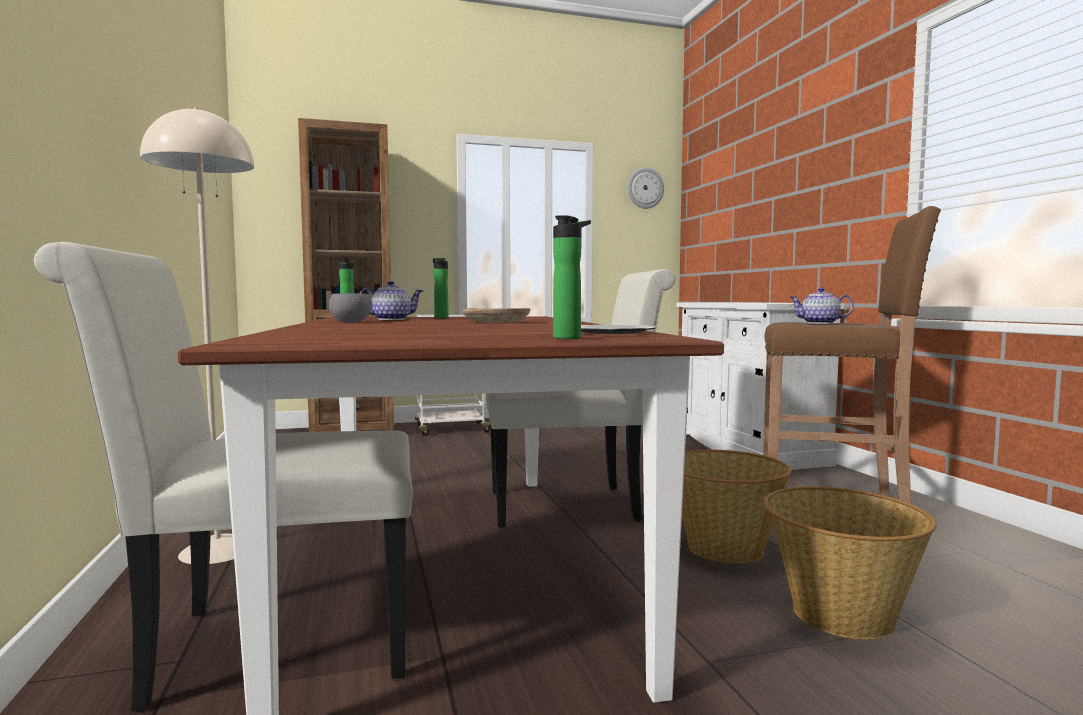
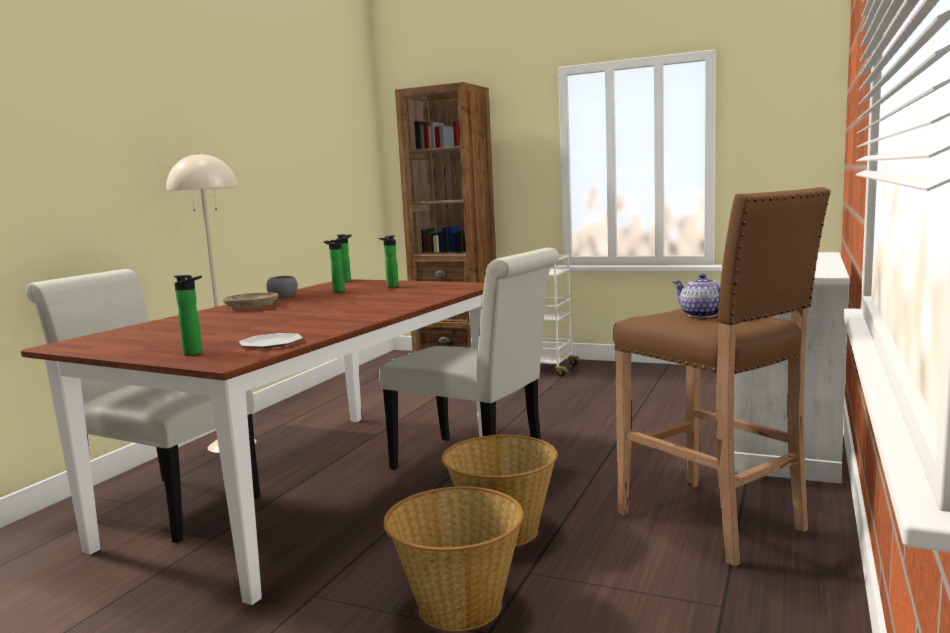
camera: 40 degrees right, 5 degrees up
teapot [359,281,423,320] -> bottle [324,239,345,292]
beige plate [462,308,530,323] -> beige plate moved to [223,293,279,309]
wall clock [627,168,664,209] -> none

